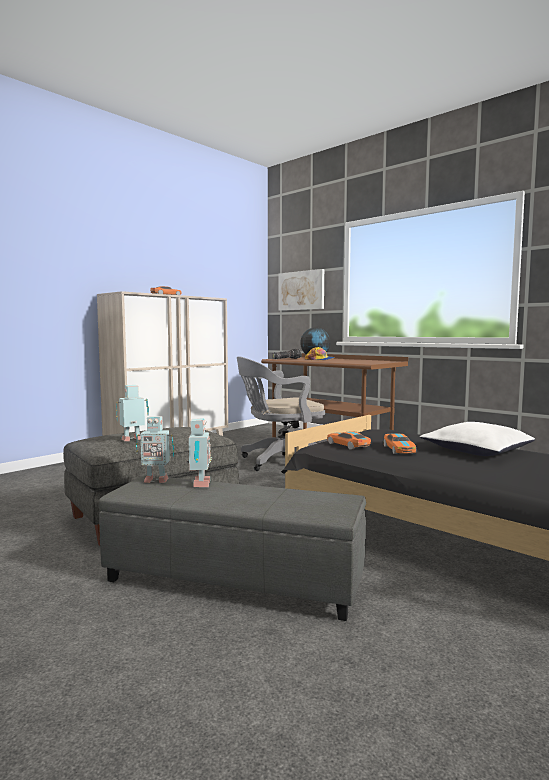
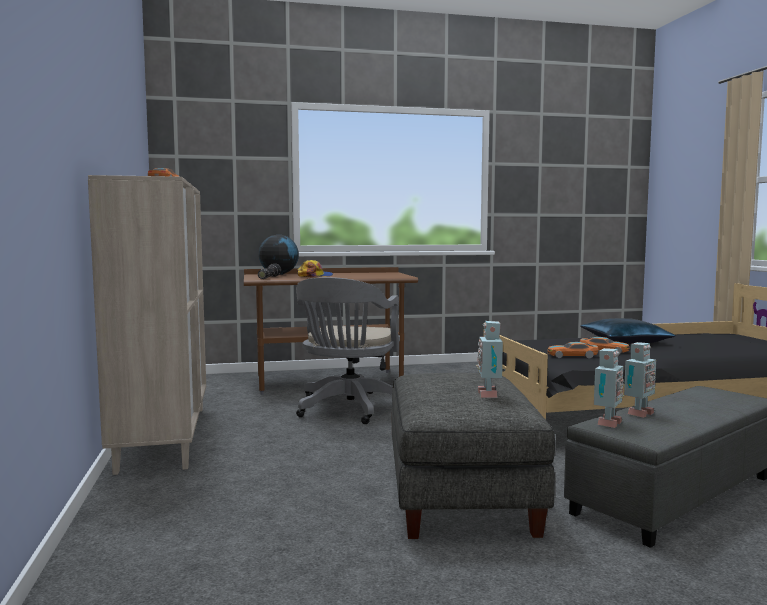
camera: 55 degrees left, 0 degrees up
toy robot [187,418,212,487] -> toy robot turned 105 degrees clockwise [624,342,656,418]
picture [279,269,324,311] -> none
white pillow [420,422,535,456] -> blue pillow [580,318,675,344]

